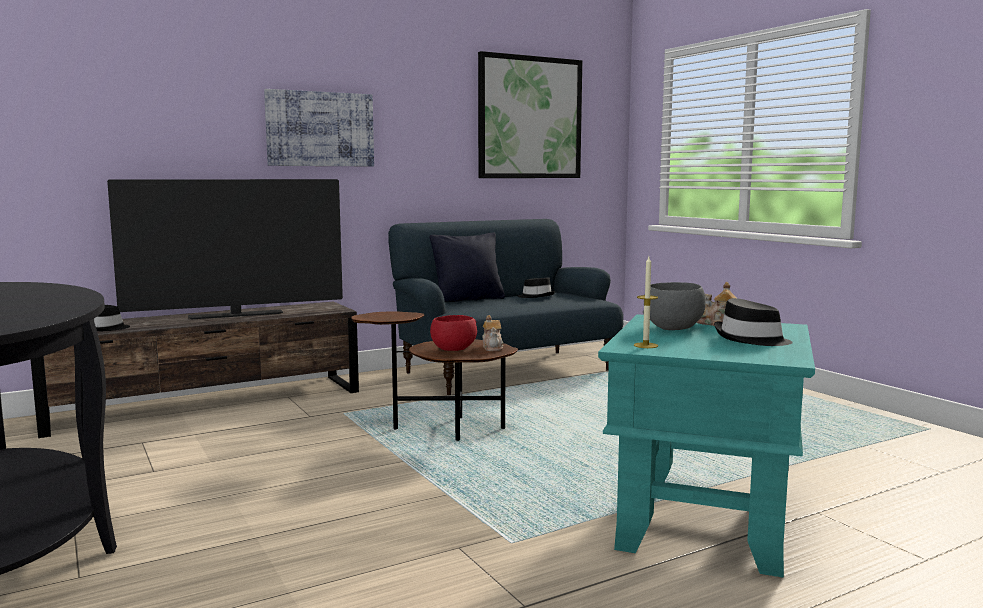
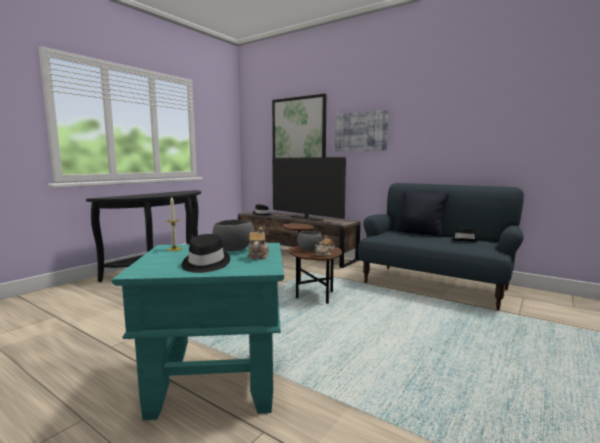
camera: 65 degrees right, 0 degrees up
red bowl [430,315,477,351] -> grey bowl [297,231,322,251]
picture [478,51,582,178] -> picture moved to [272,94,326,158]

